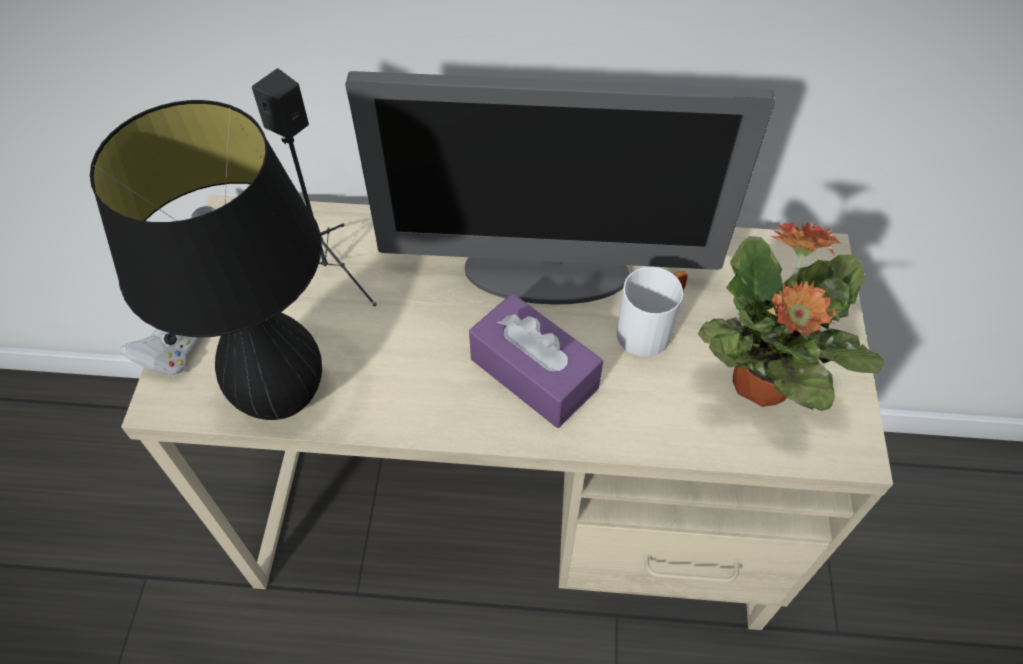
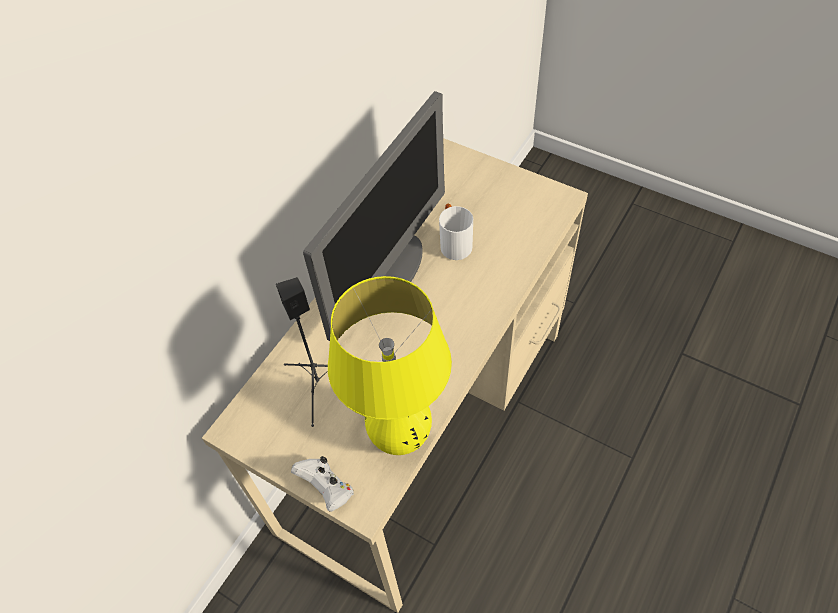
camera: 60 degrees left, 0 degrees up
black table lamp [90,100,322,420] -> yellow table lamp [328,276,452,455]
purple tissue box [469,294,603,428] -> none
potted plant [698,222,884,411] -> none

